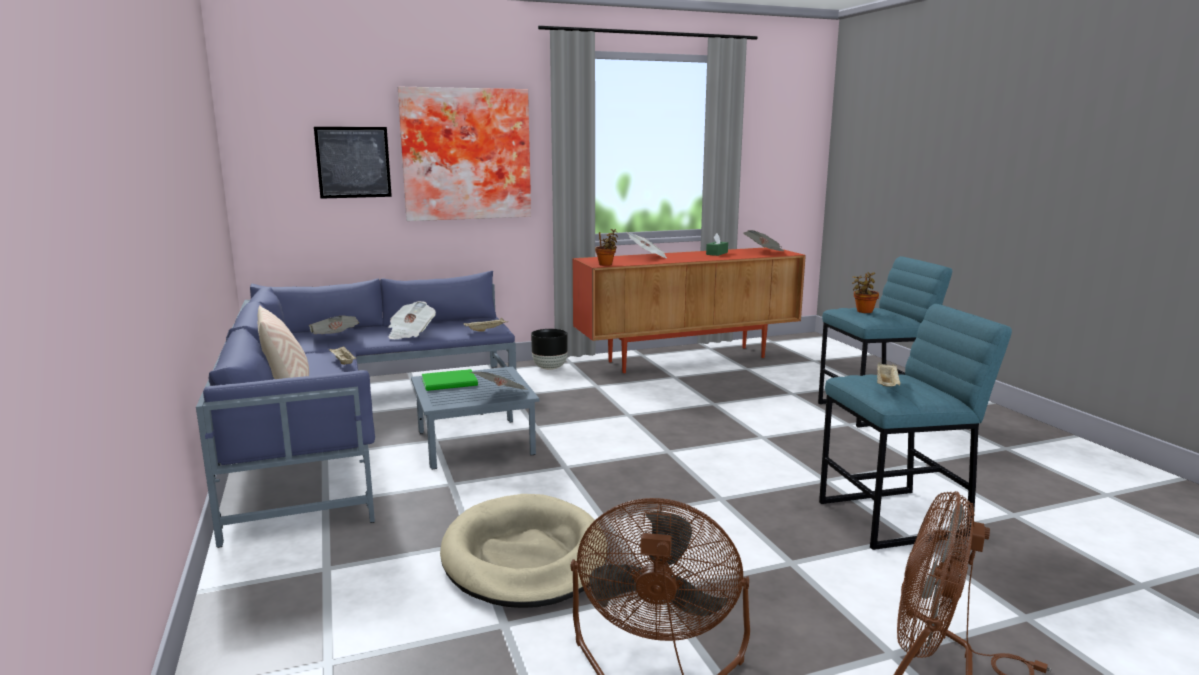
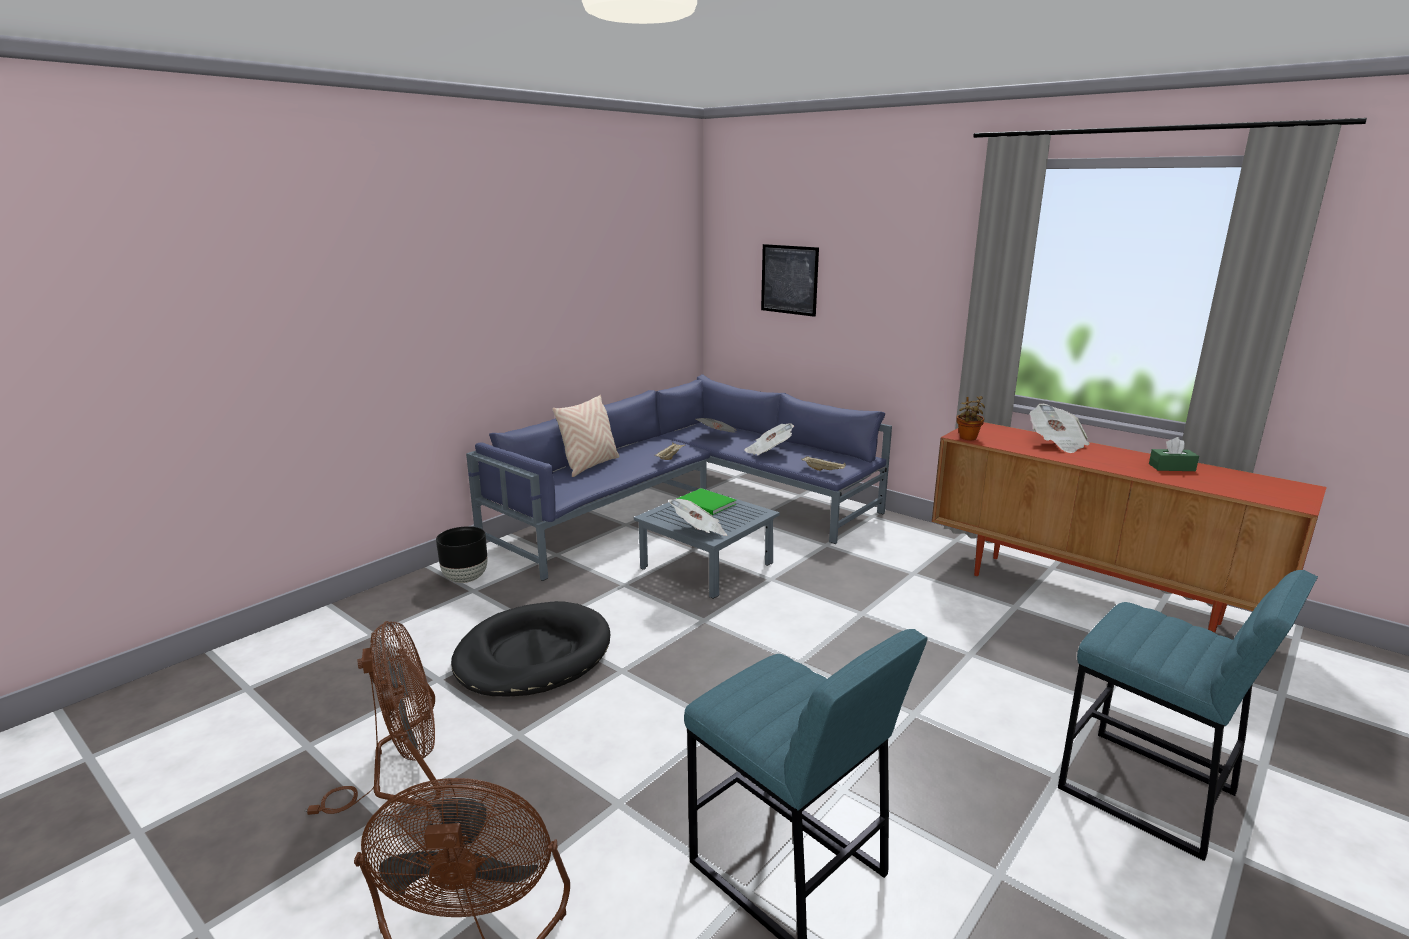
camera: 60 degrees right, 5 degrees up
picture [398,87,531,221] -> none
beige dog bed [440,494,608,608] -> black dog bed [451,601,611,697]
black planter [531,329,568,370] -> black planter moved to [436,526,487,583]
newspaper [743,230,784,251] -> none
potted plant [852,272,879,313] -> none
beige tray [877,362,900,387] -> none

